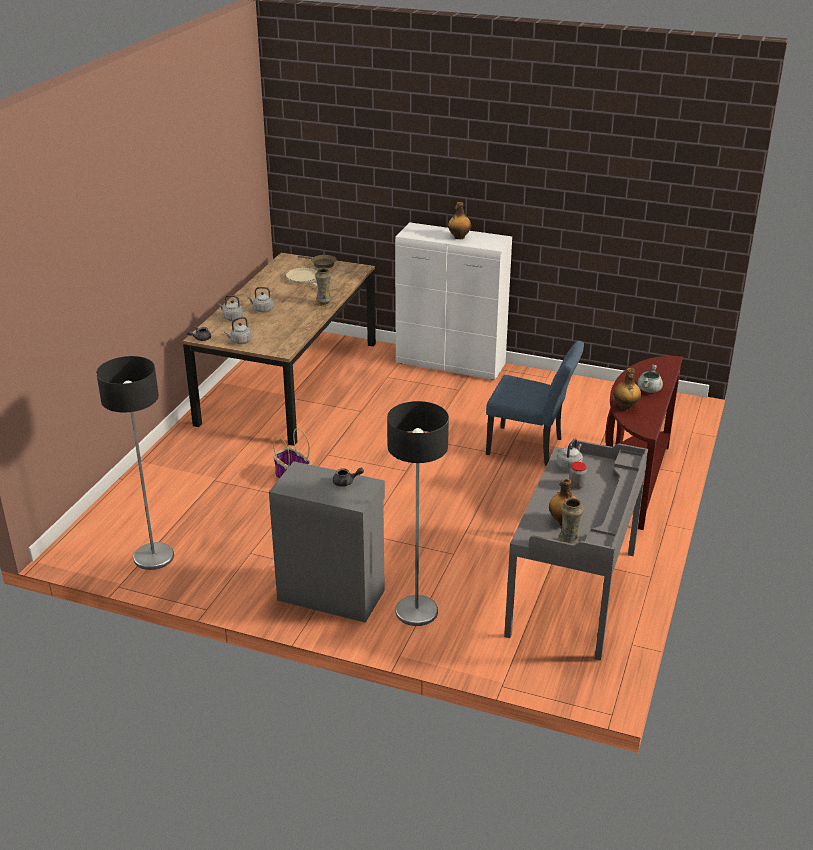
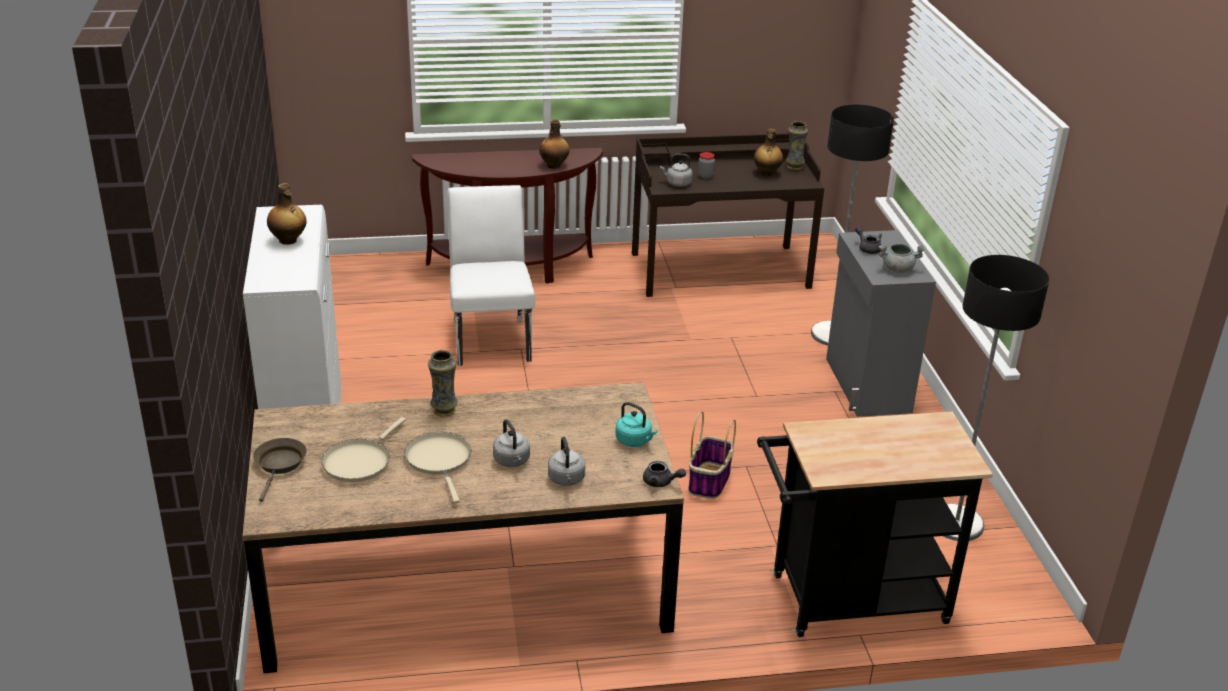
camera: 120 degrees left, 0 degrees up
grey kettle [224,317,252,344] -> turquoise kettle [615,402,657,447]
blue chair [486,341,584,466] -> white chair [447,185,535,366]
grey desk [504,440,648,661] -> brown desk [632,133,824,297]
grey cooking pot [637,365,663,393] -> grey cooking pot moved to [878,244,926,273]
none -> beige frying pan [404,432,471,503]
none -> black cart [757,412,993,637]

